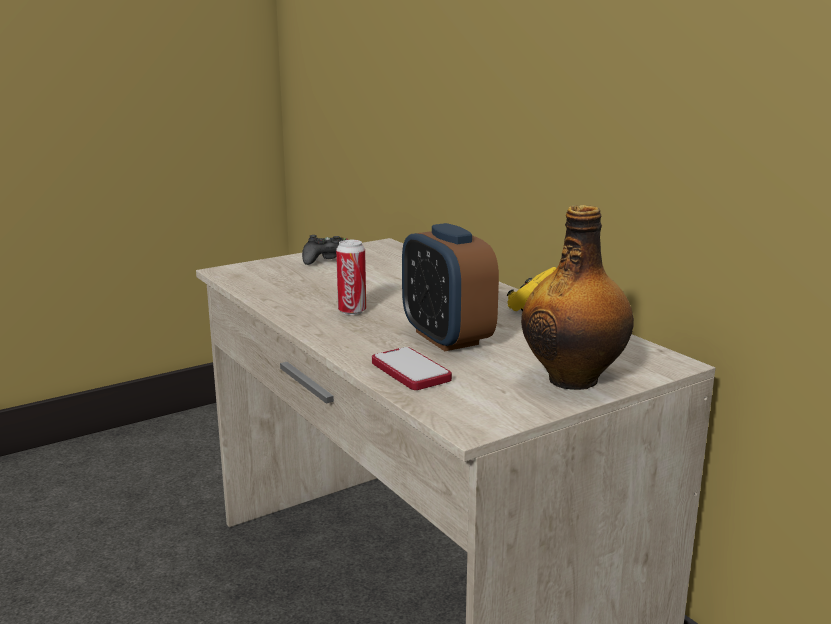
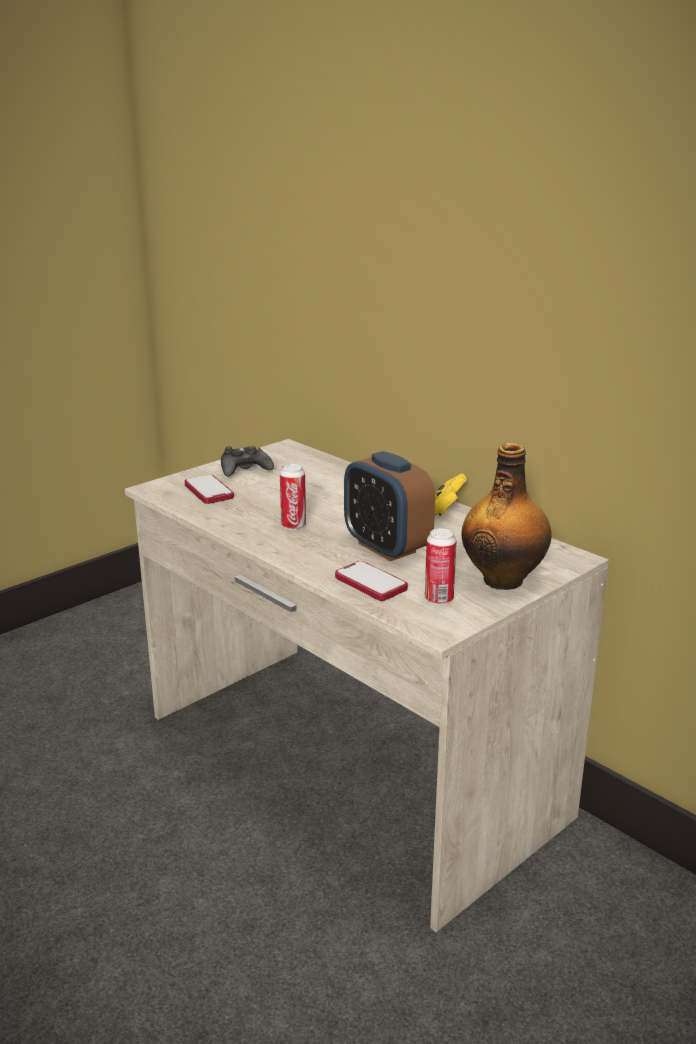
camera: 10 degrees left, 5 degrees up
none -> phone [185,475,234,504]
none -> can [425,528,456,605]

